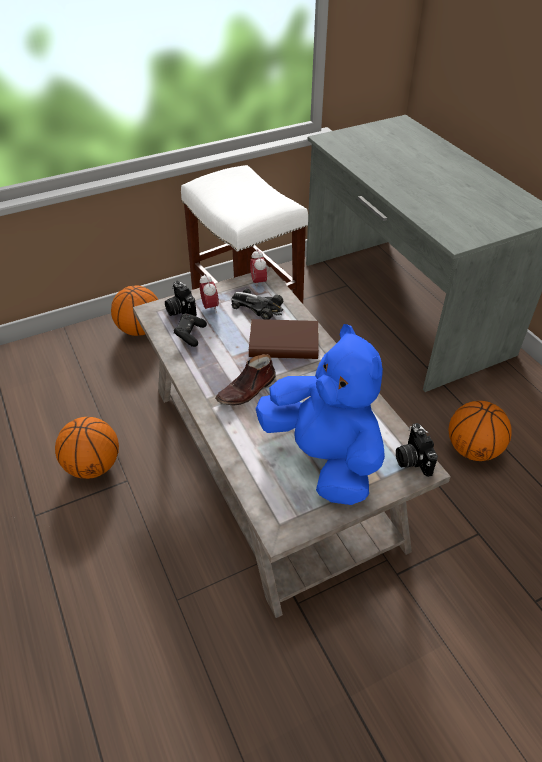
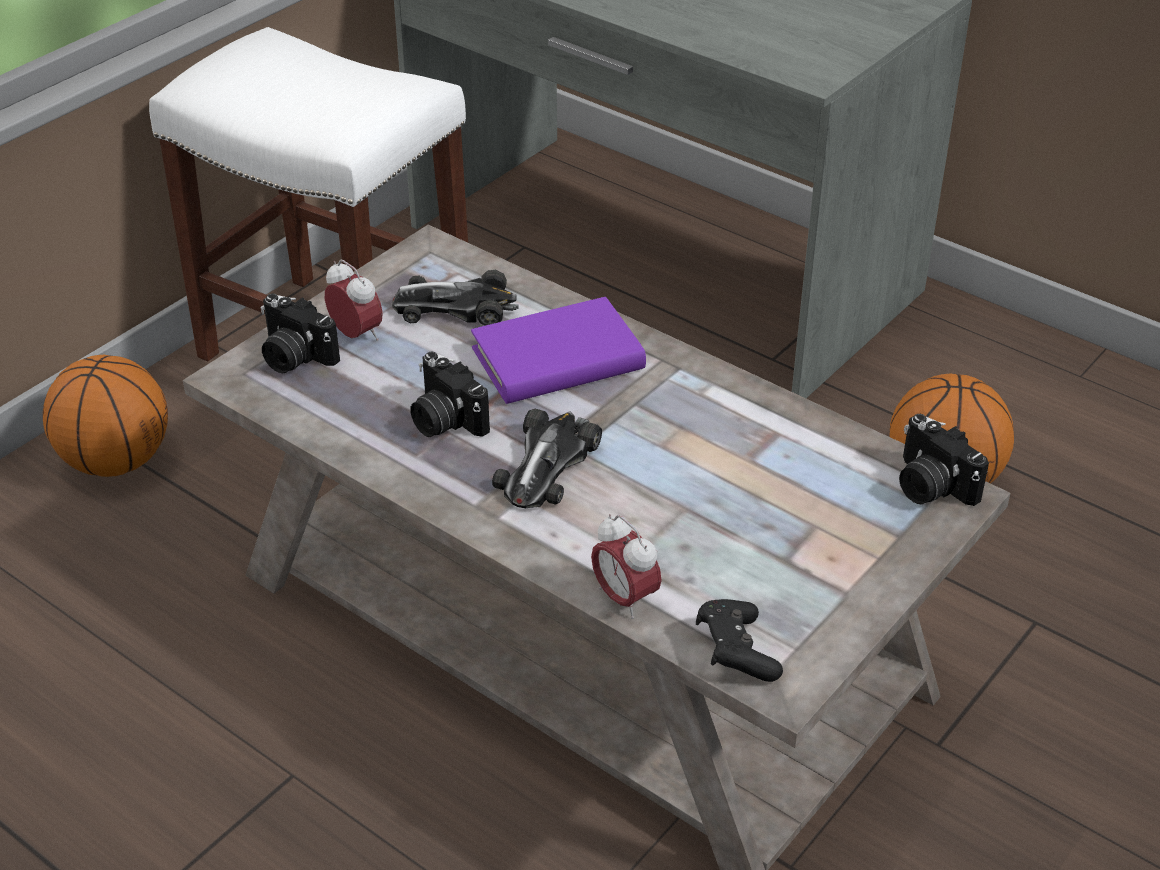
camera: 25 degrees left, 5 degrees down
basketball [55,417,119,479] -> none
black game controller [174,314,207,347] -> black game controller moved to [696,599,783,682]
brown shoe [215,354,276,405] -> toy car [492,409,602,508]
brown book [249,319,319,359] -> purple book [471,297,646,404]
alarm clock [250,249,267,289] -> alarm clock moved to [591,514,662,619]
blue plush toy [256,324,385,505] -> none
none -> camera [410,352,490,437]

